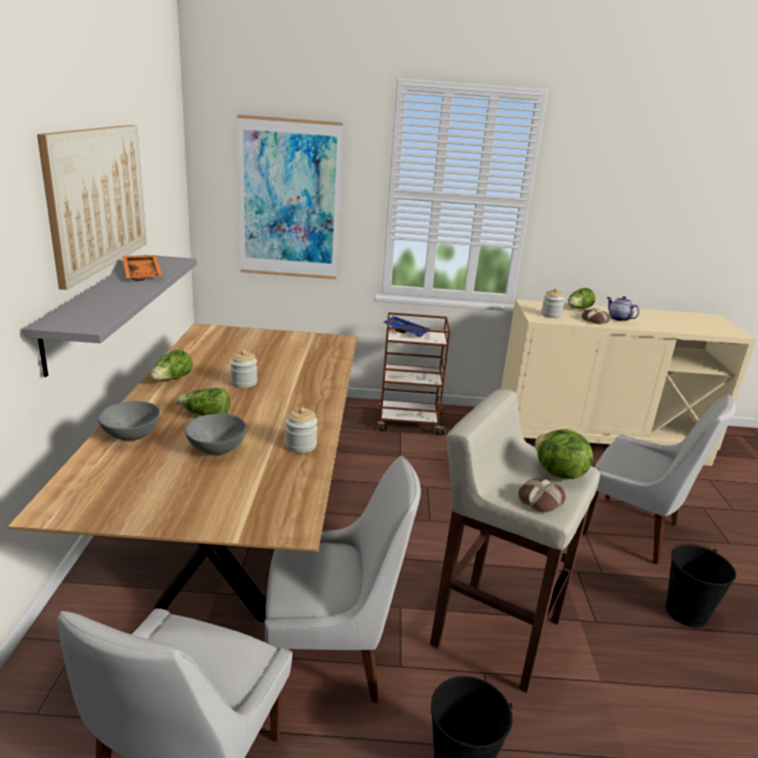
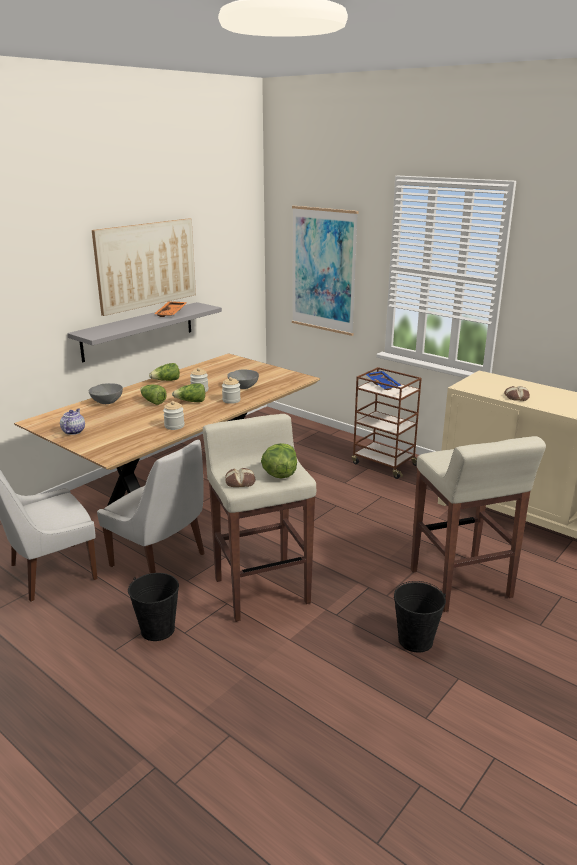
camera: 40 degrees right, 0 degrees up
grey bowl [185,414,246,455] -> grey bowl moved to [227,370,259,389]
jar [541,288,565,318] -> jar moved to [222,377,241,404]
lettuce [568,288,596,309] -> lettuce moved to [172,383,205,402]
white chair [582,394,736,565] -> beige stool [411,436,546,612]
teapot [607,296,640,321] -> teapot moved to [60,409,85,435]

